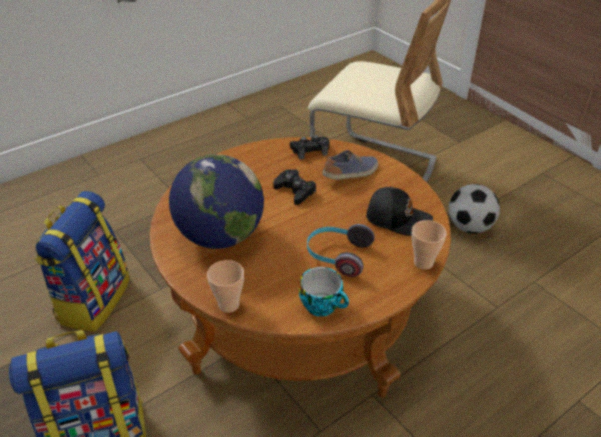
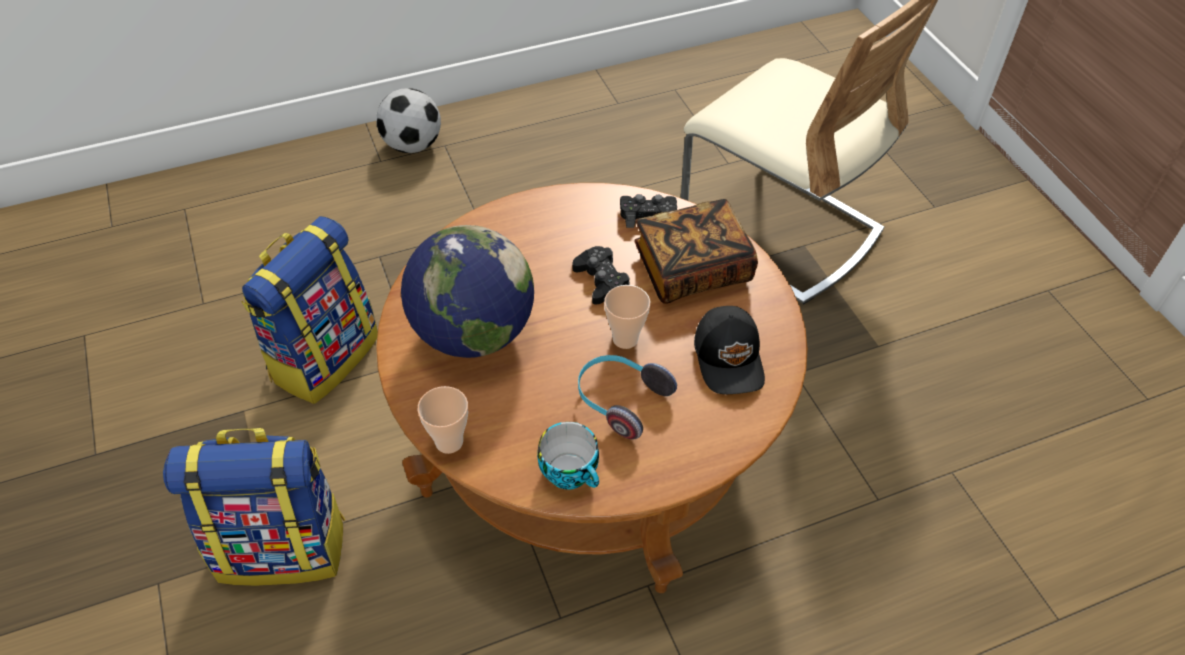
camera: 15 degrees right, 10 degrees up
shoe [323,150,378,180] -> book [634,199,758,304]
black cap [366,187,433,236] -> black cap turned 45 degrees clockwise [694,306,765,394]
cup [412,220,447,269] -> cup moved to [604,285,650,349]
football [448,184,500,234] -> football moved to [376,88,441,153]

